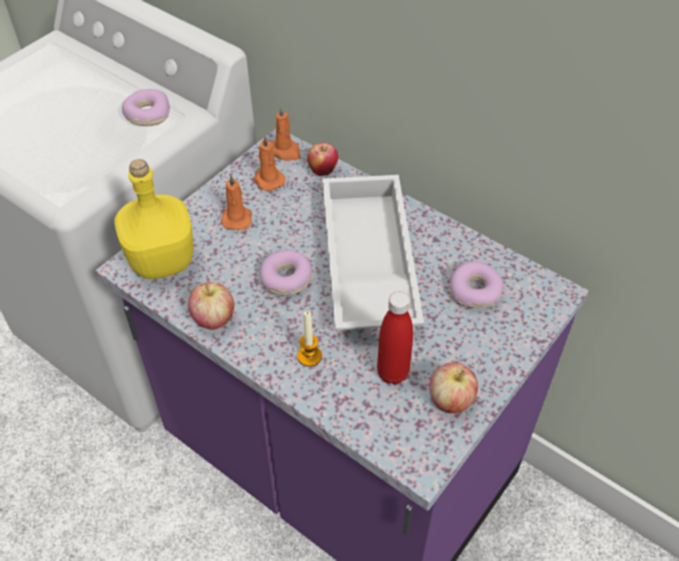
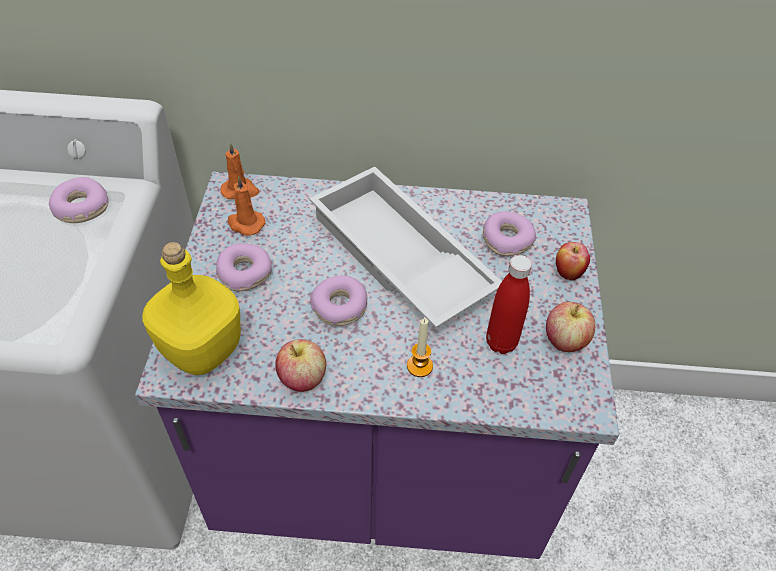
camera: 35 degrees left, 0 degrees up
orange candle [221,174,252,230] -> donut [216,243,272,292]
apple [307,143,338,176] -> apple moved to [556,242,590,280]

